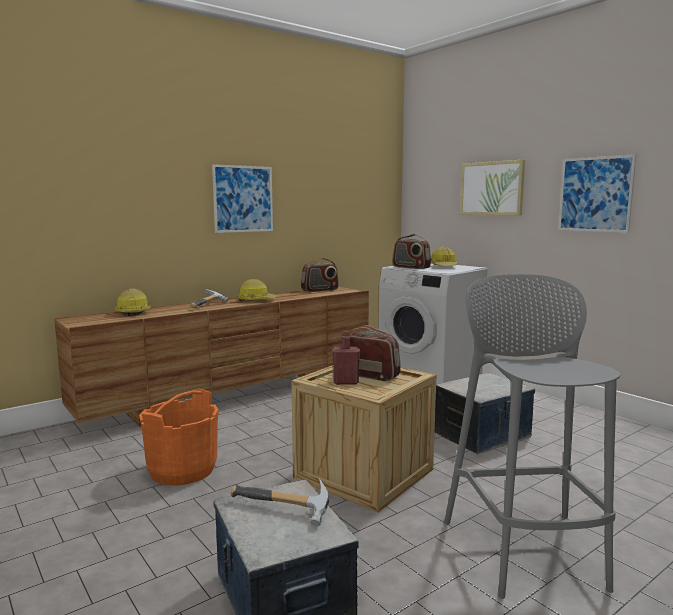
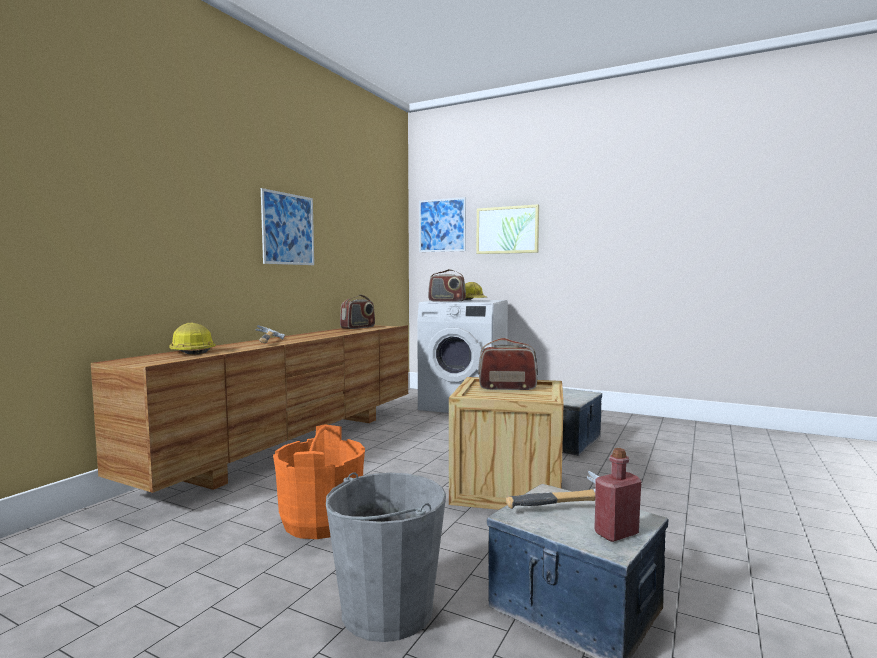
camera: 25 degrees left, 5 degrees down
hard hat [236,279,277,302] -> none
red bottle [332,331,360,385] -> red bottle moved to [594,448,641,542]
grey stool [444,274,620,599] -> none
picture [558,154,637,233] -> picture moved to [419,197,466,252]
none -> grey bucket [326,472,446,642]

